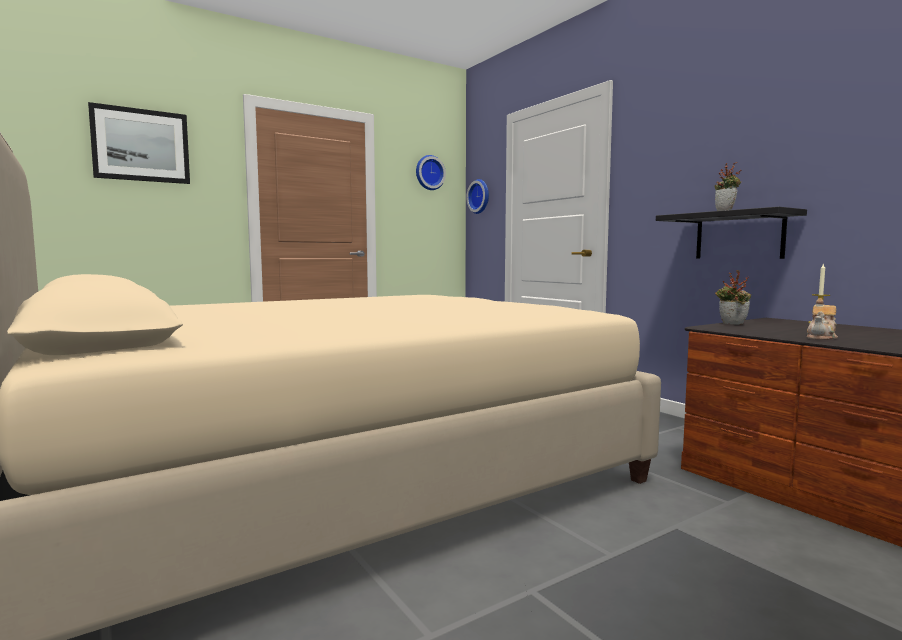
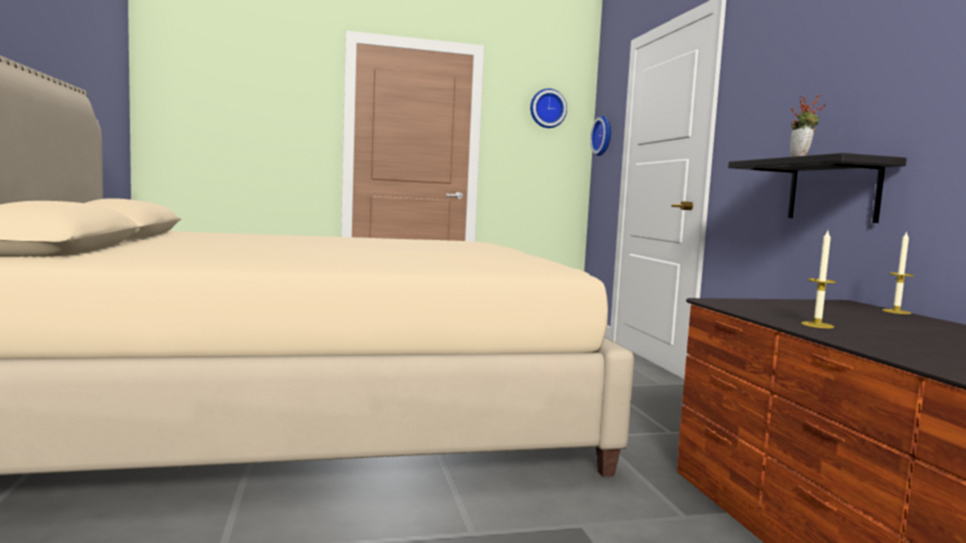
camera: 20 degrees right, 0 degrees up
picture [88,102,190,184] -> none
potted plant [715,270,752,324] -> none
teapot [807,298,838,340] -> candle [801,231,837,328]

